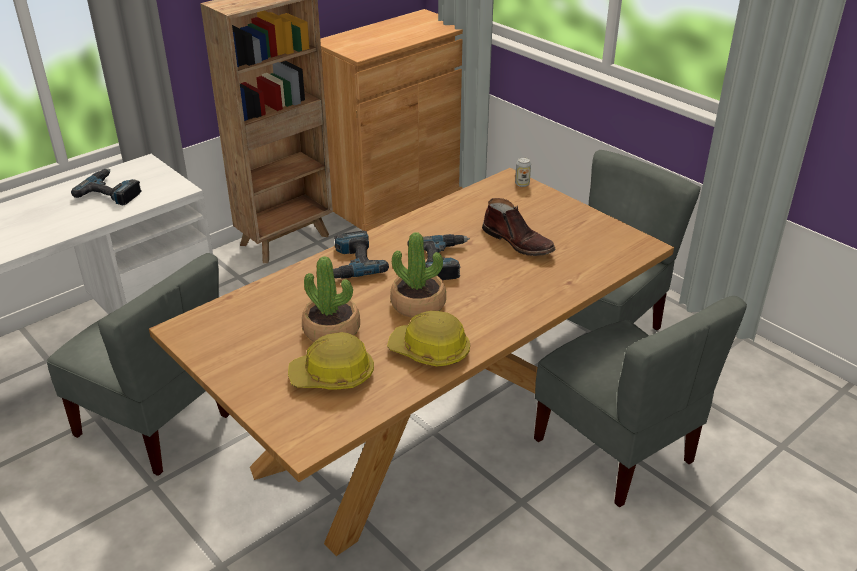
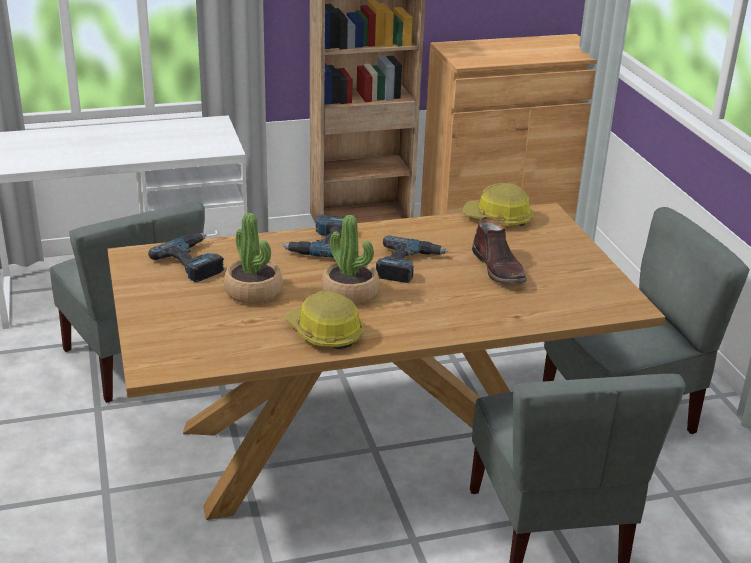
camera: 25 degrees right, 5 degrees down
power drill [71,168,141,205] -> power drill moved to [148,233,224,282]
hard hat [288,332,374,390] -> hard hat moved to [463,183,533,226]
can [515,157,531,187] -> none

